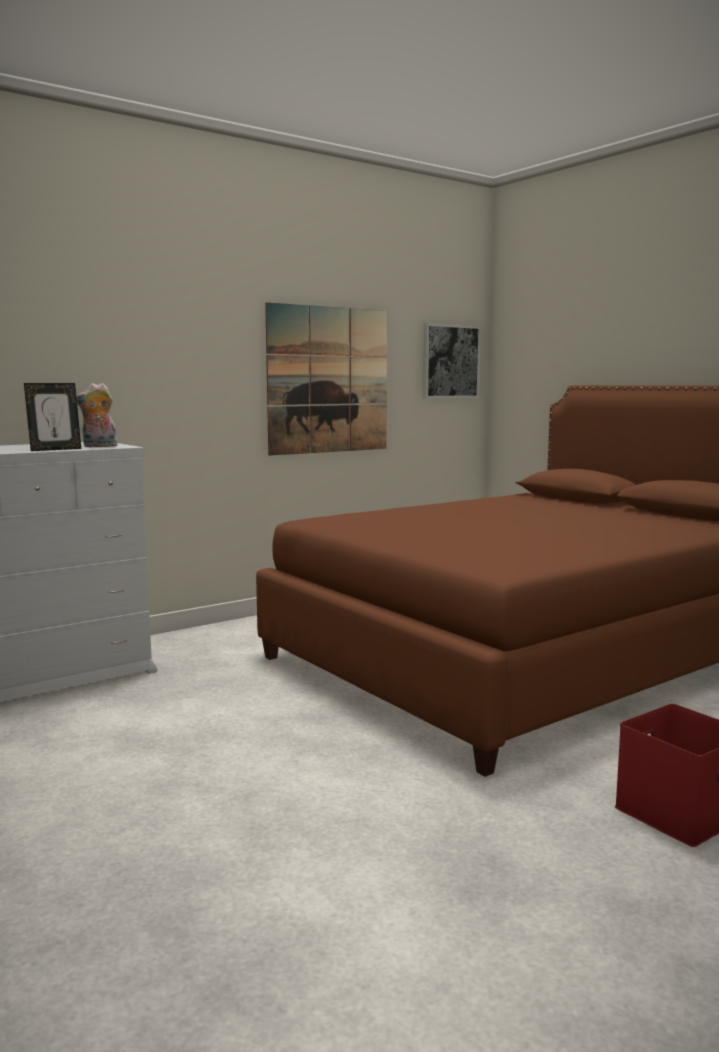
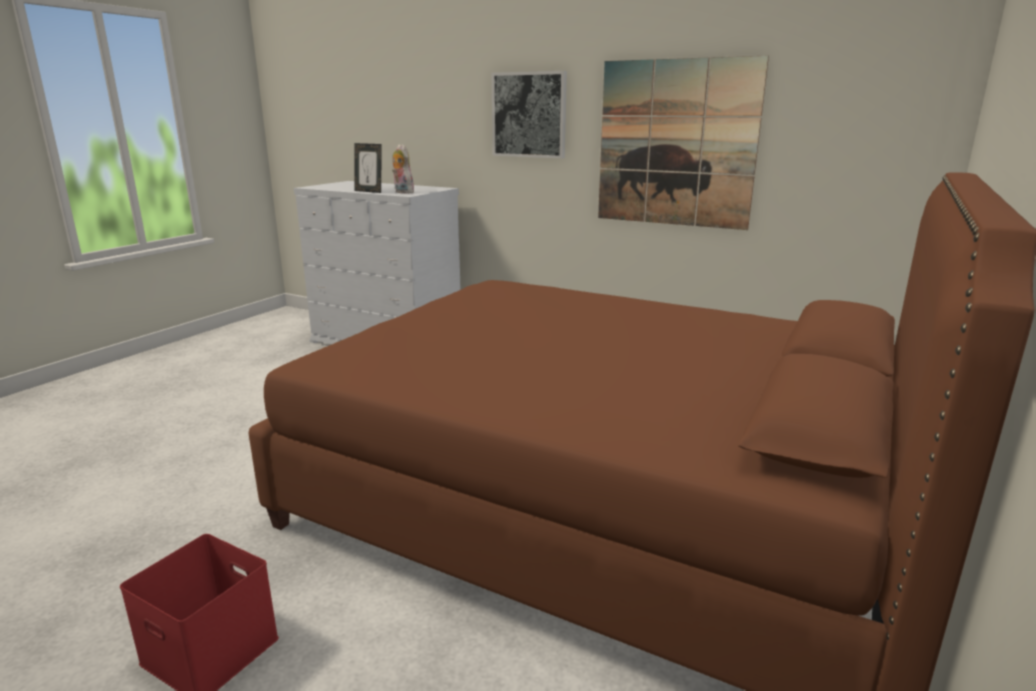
camera: 65 degrees right, 10 degrees up
picture [423,323,481,398] -> picture moved to [492,71,567,158]

